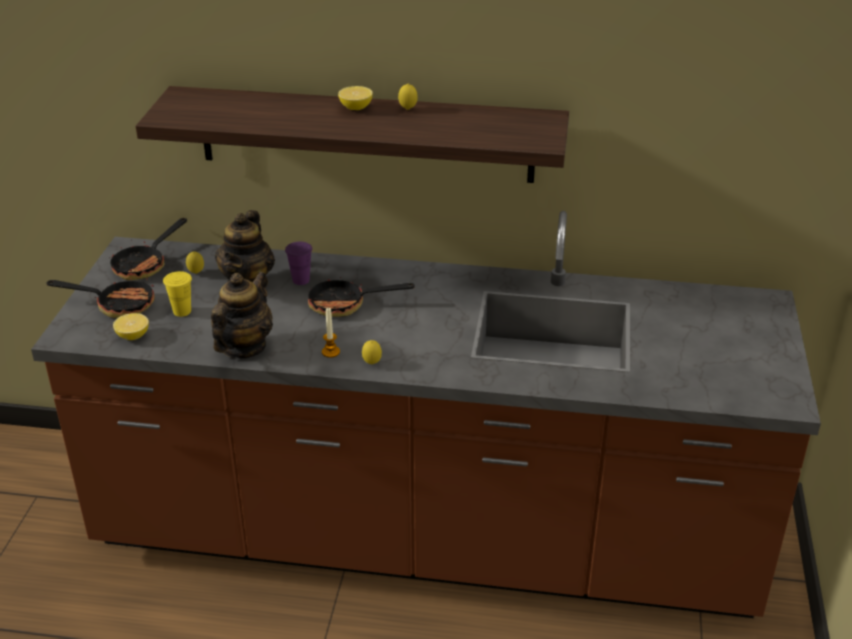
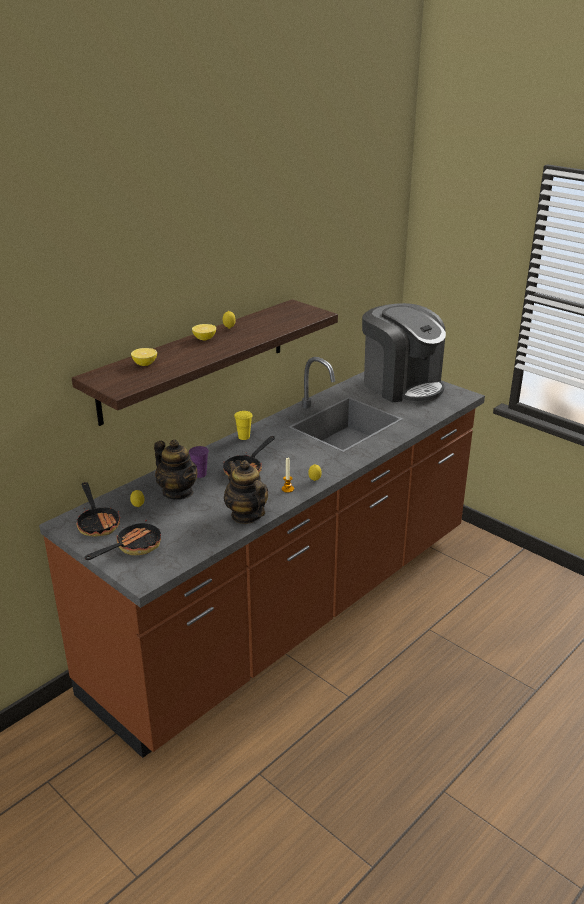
camera: 55 degrees left, 5 degrees down
lemon [113,313,149,340] -> lemon moved to [131,348,157,366]
yellow cup [163,271,192,317] -> yellow cup moved to [234,411,253,440]
none -> coffee machine [362,303,446,404]

